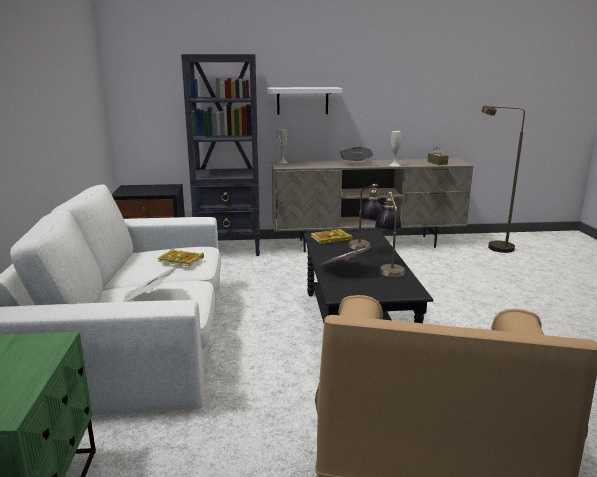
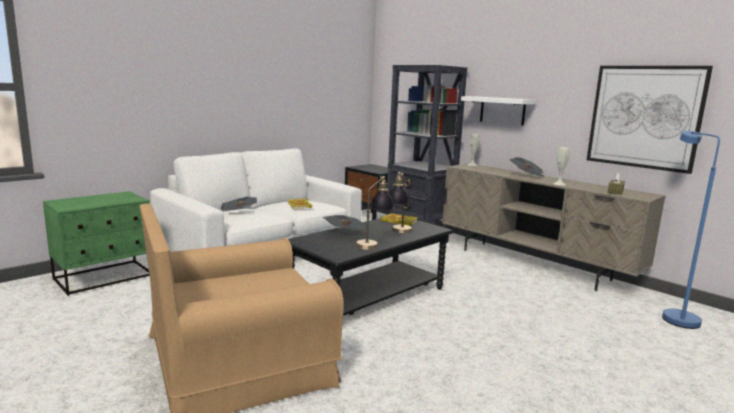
camera: 50 degrees right, 5 degrees down
brown floor lamp [481,106,525,253] -> blue floor lamp [662,131,720,329]
none -> picture [587,66,713,174]

